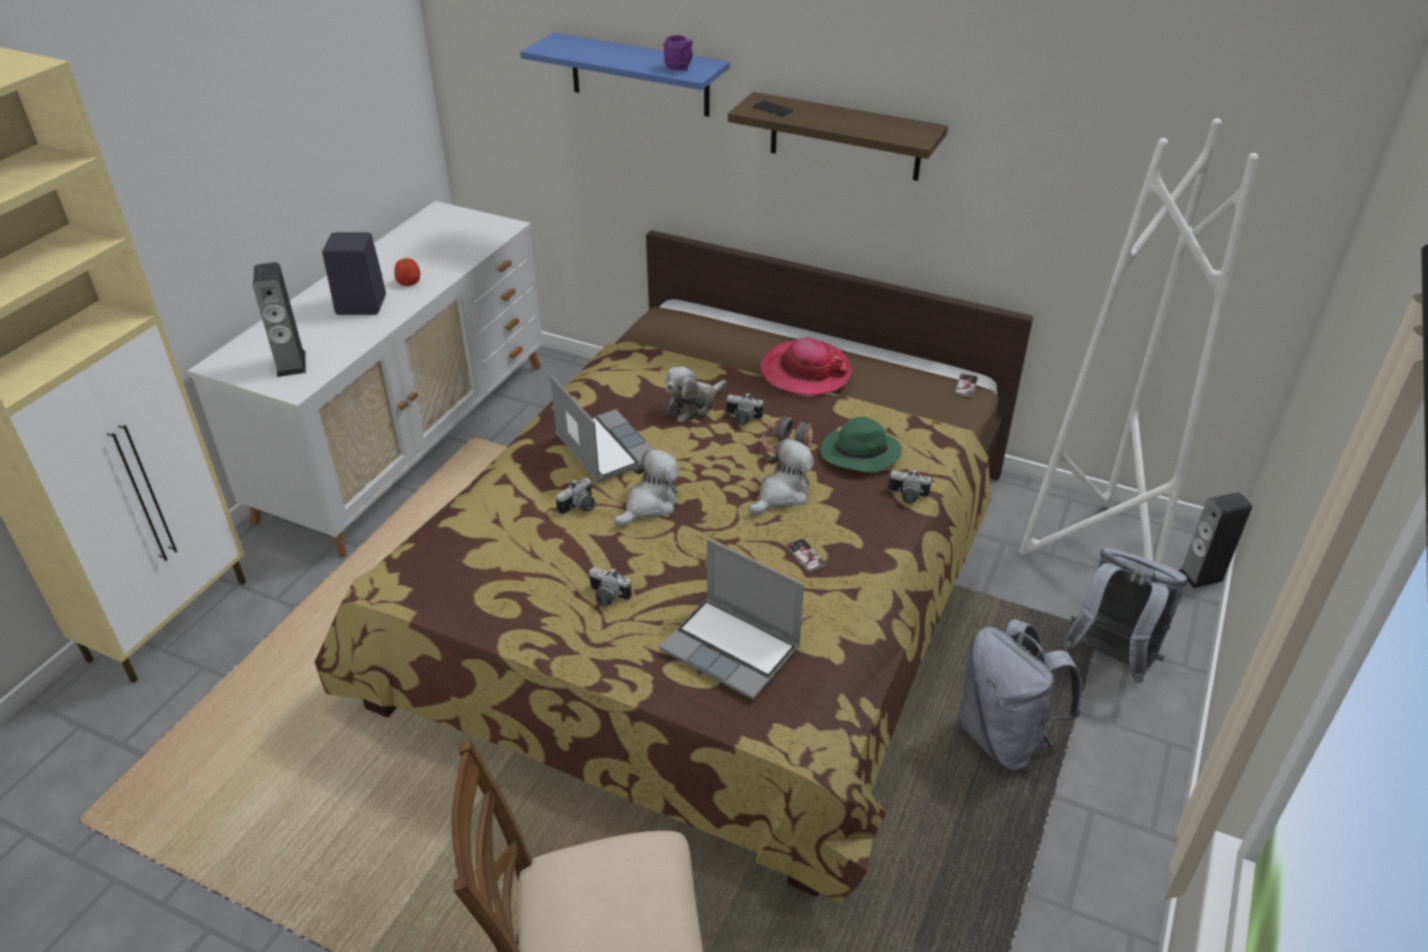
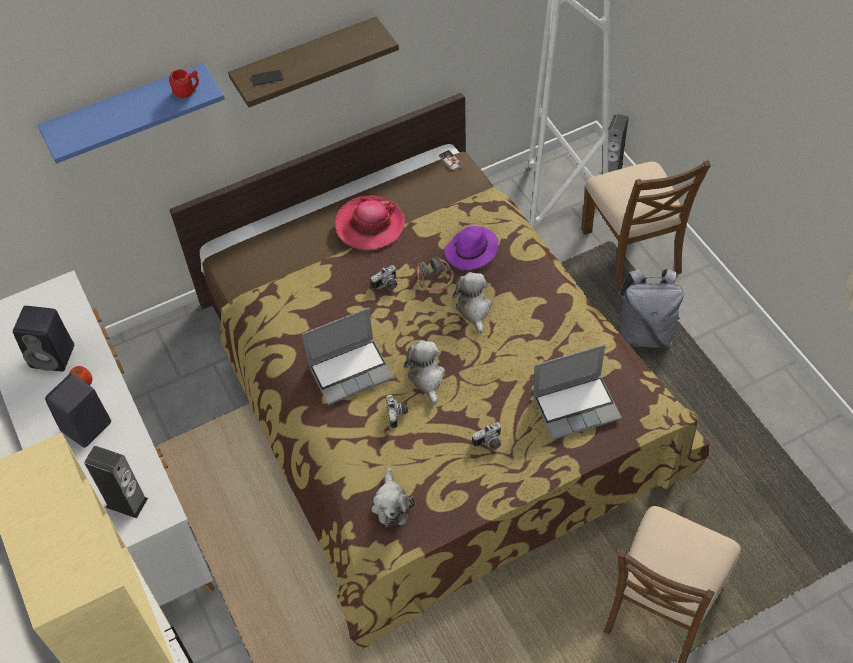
camera: 50 degrees left, 15 degrees up
laptop [550,374,652,483] -> laptop turned 150 degrees clockwise [302,308,394,405]
purple mug [663,35,693,71] -> red mug [169,69,199,98]
plush toy [665,367,727,422] -> plush toy moved to [371,468,415,527]
phone [786,539,826,572] -> none
green hat [820,417,902,473] -> purple hat [444,226,498,270]
camera [889,469,931,504] -> none
grey backpack [1062,547,1187,683] -> brown chair [581,160,711,290]
none -> black speaker [13,306,74,372]

